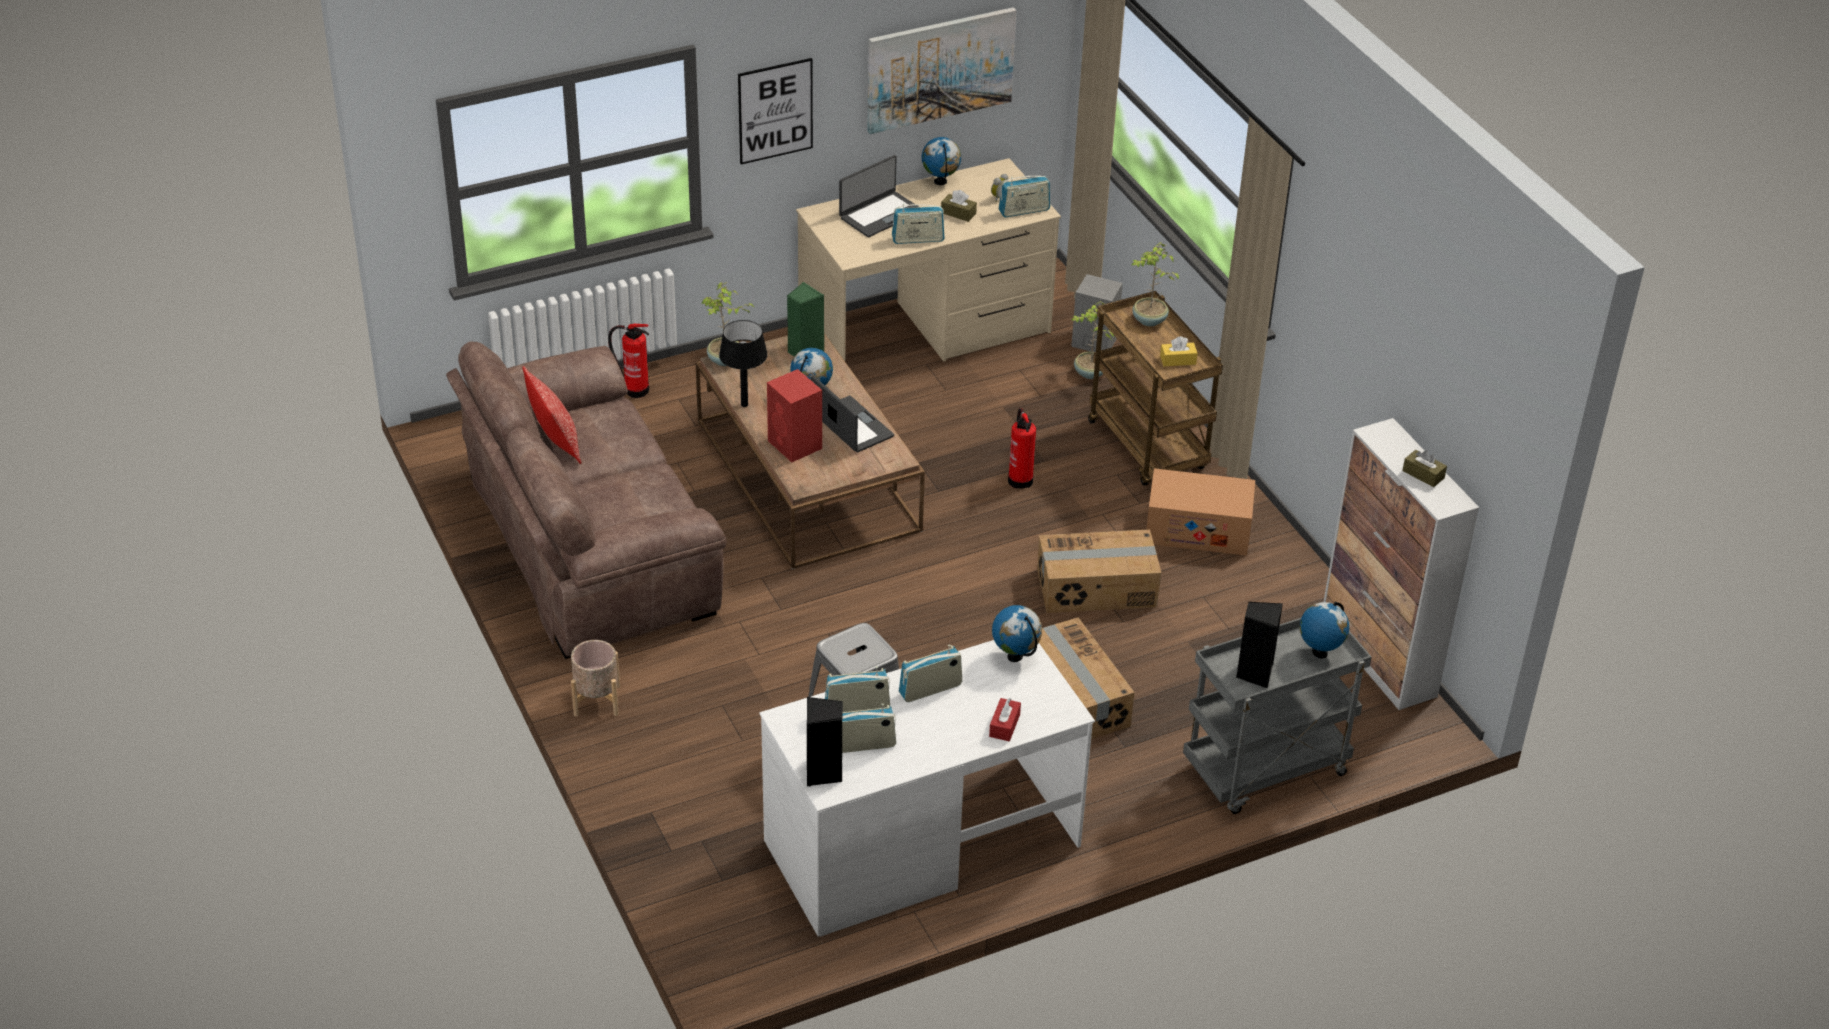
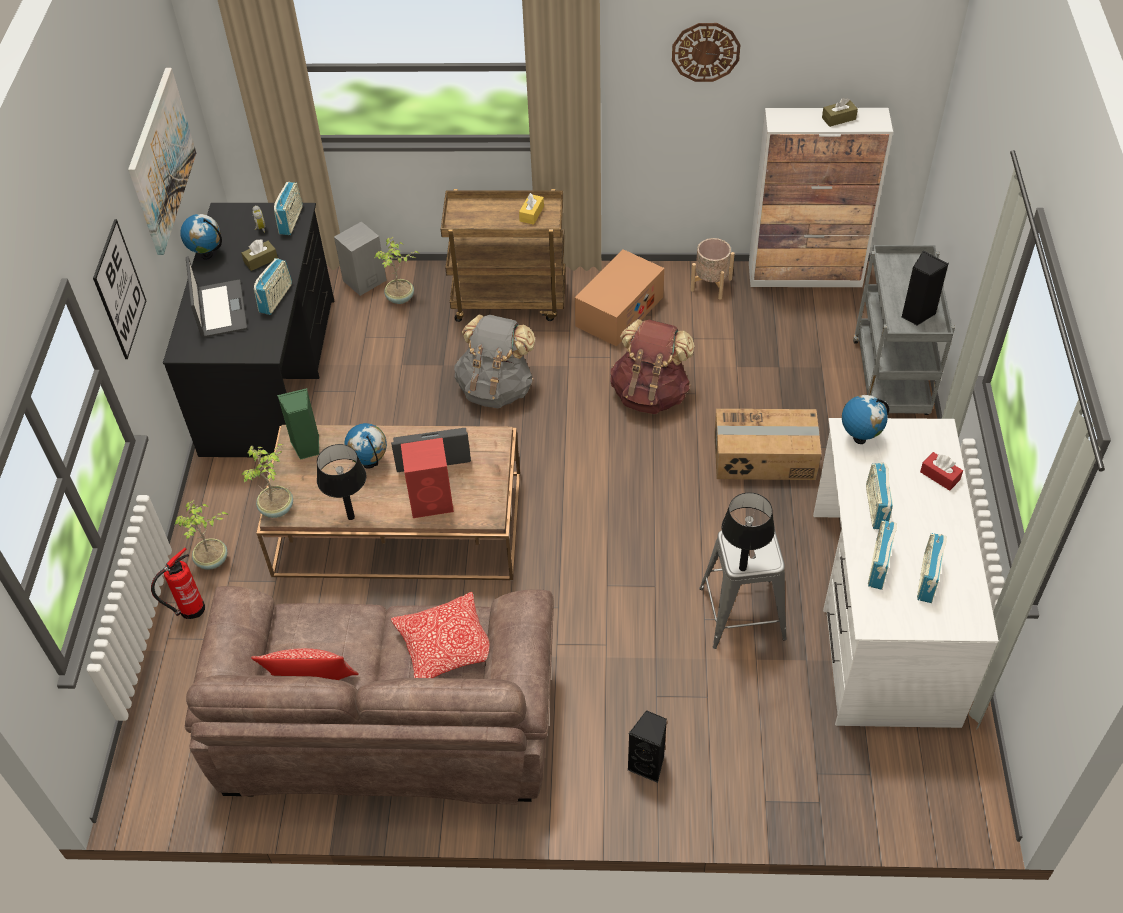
camera: 60 degrees left, 10 degrees up
beige planter [571,640,620,717] -> beige planter moved to [691,238,735,300]
beige desk [796,158,1061,362] -> black desk [163,203,334,457]
black speaker [807,697,843,786] -> black speaker moved to [628,710,667,783]
fire extinguisher [1008,408,1036,489] -> grey backpack [454,315,535,408]
cardboard box [1037,529,1161,613] -> brown backpack [610,319,695,414]
potted plant [1132,242,1179,326] -> potted plant moved to [174,500,228,570]
globe [1300,602,1349,658] -> none
none -> pillow [391,592,489,678]
none -> wall clock [672,23,740,82]
none -> black table lamp [722,492,775,571]

